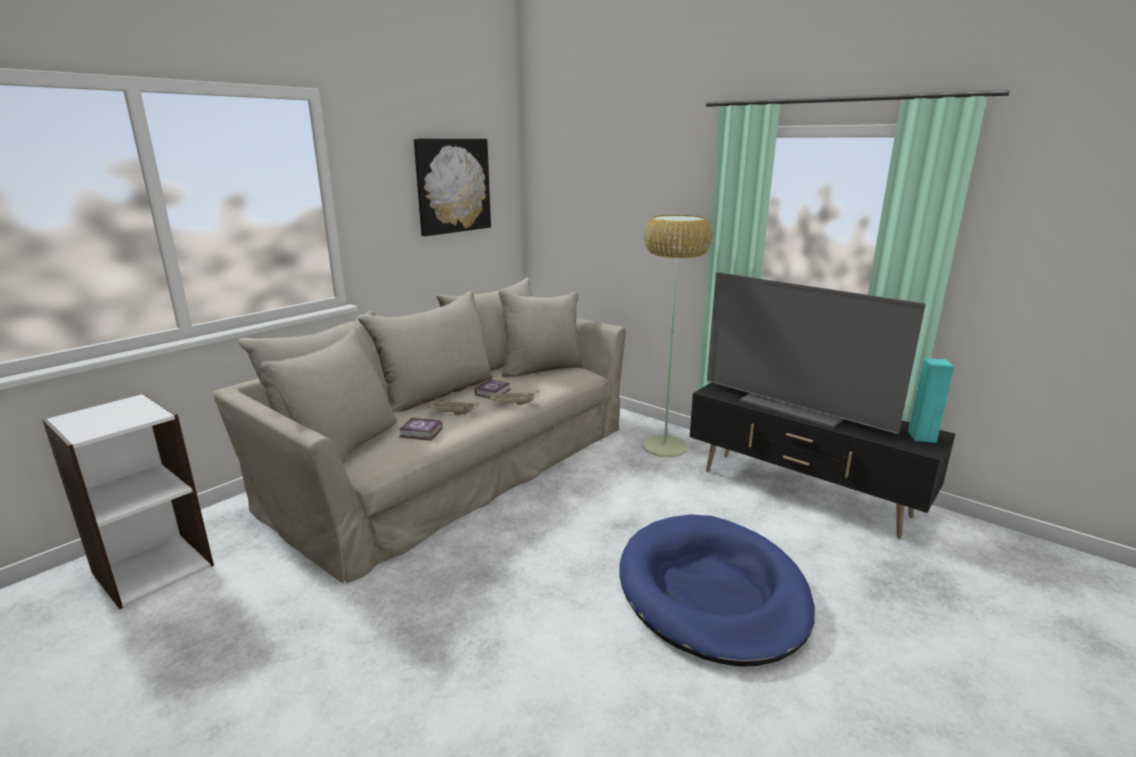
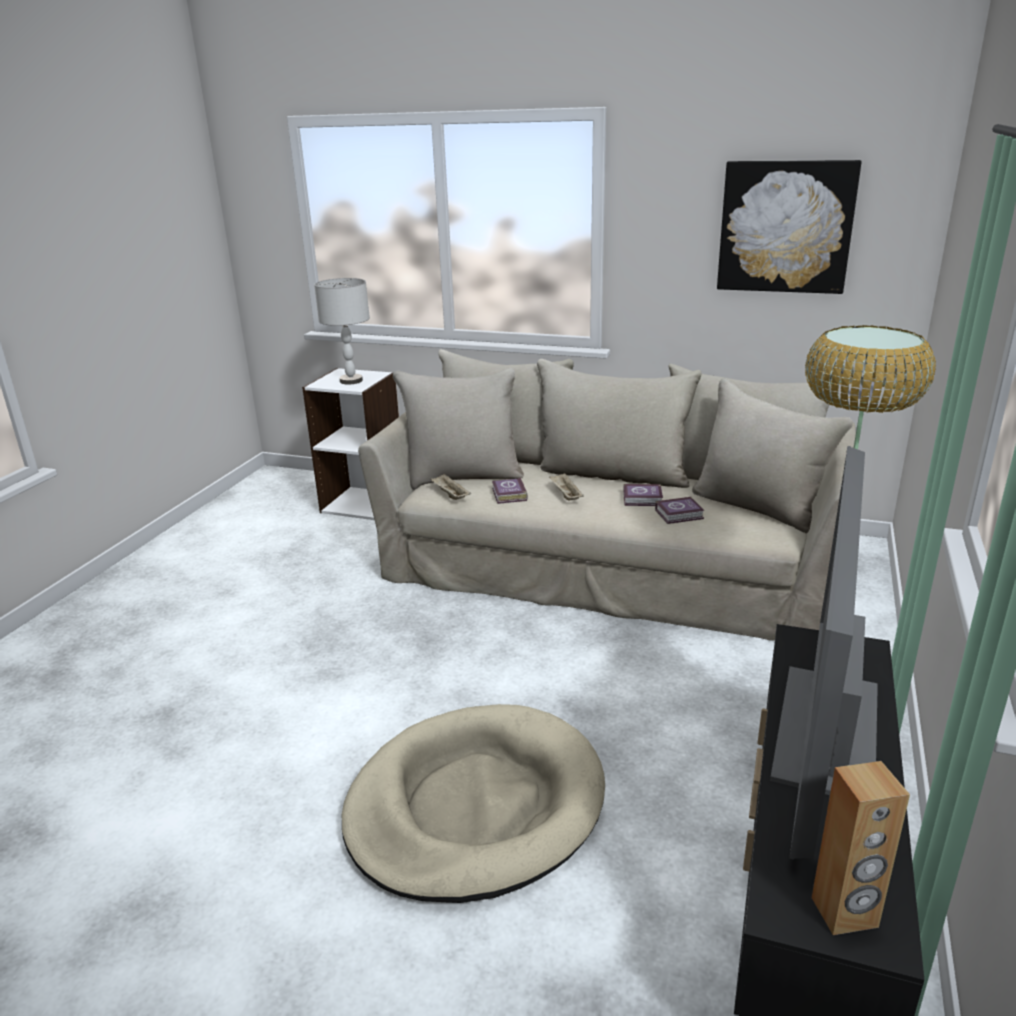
camera: 70 degrees right, 5 degrees up
beige tray [490,391,540,405] -> beige tray moved to [430,474,471,500]
blue dog bed [619,514,815,667] -> beige dog bed [342,704,605,903]
turquoise speaker [908,358,954,443] -> brown speaker [811,761,910,935]
none -> grey table lamp [314,278,370,385]
none -> book [655,497,705,524]

